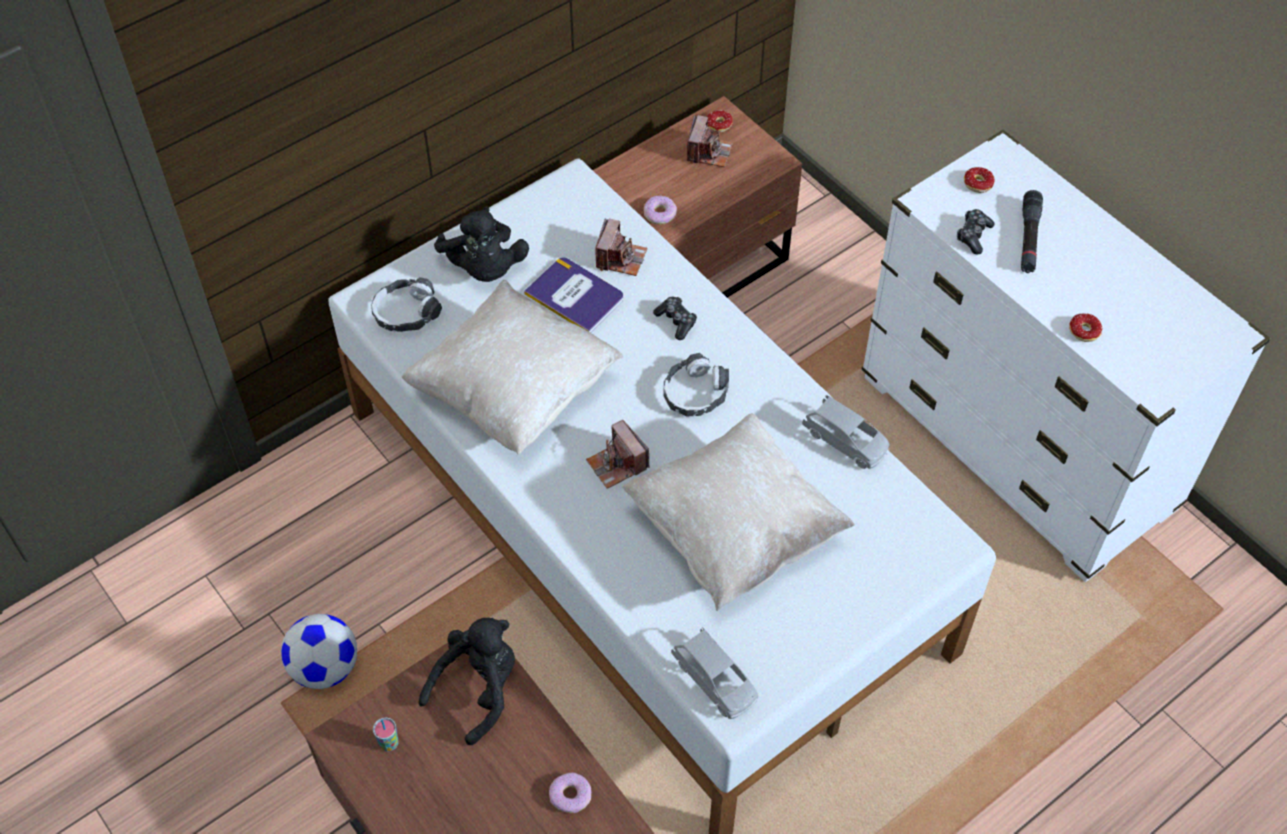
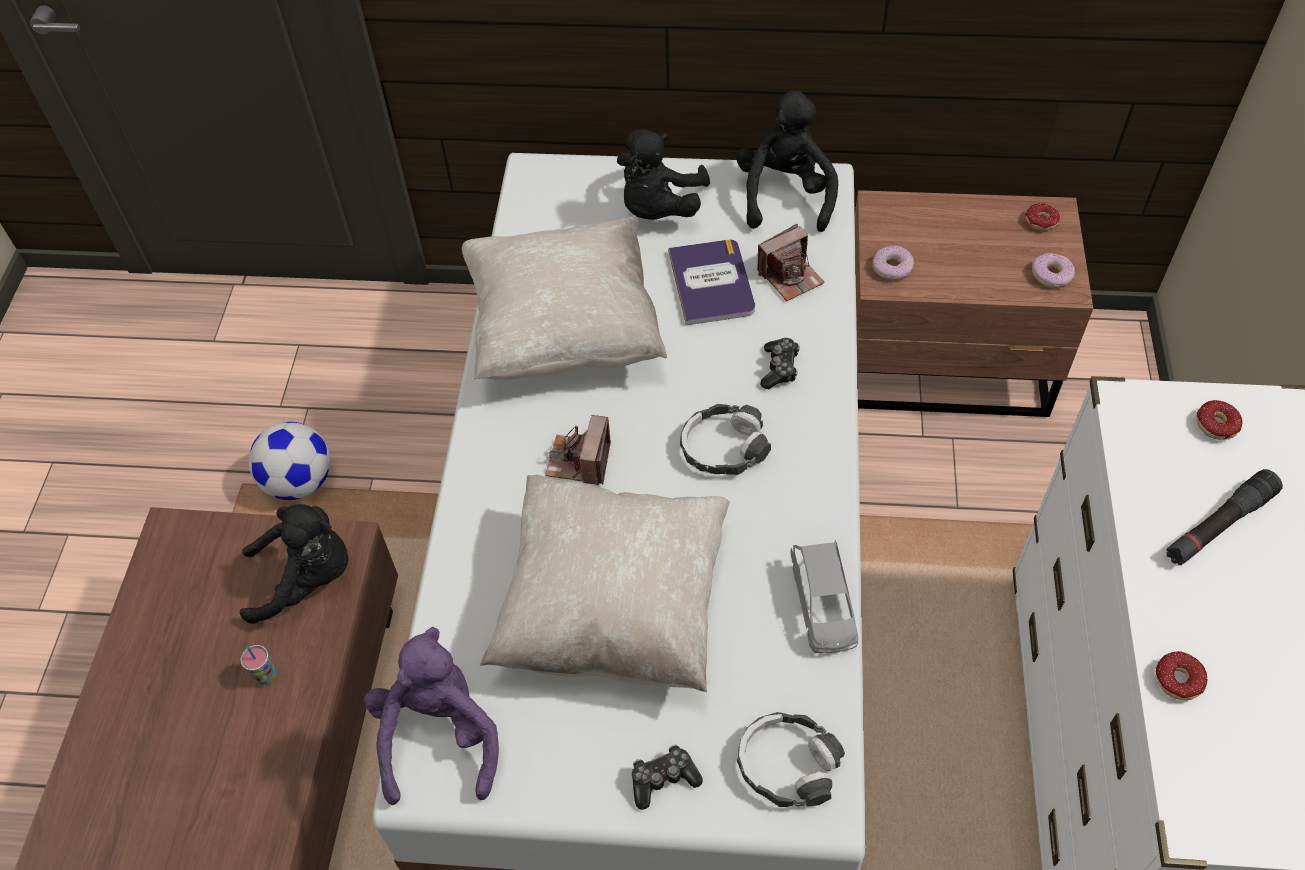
camera: 45 degrees right, 0 degrees up
headphones [371,277,442,332] -> headphones moved to [737,712,845,807]
cup [373,717,398,751] -> cup moved to [240,645,277,685]
donut [549,773,591,813] -> donut moved to [1032,253,1075,288]
grey toy car [671,627,758,719] -> purple plush toy [364,627,499,805]
camera [687,115,733,167] -> none
game controller [957,209,995,254] -> game controller moved to [632,745,703,810]
none -> black plush toy [736,91,838,232]

